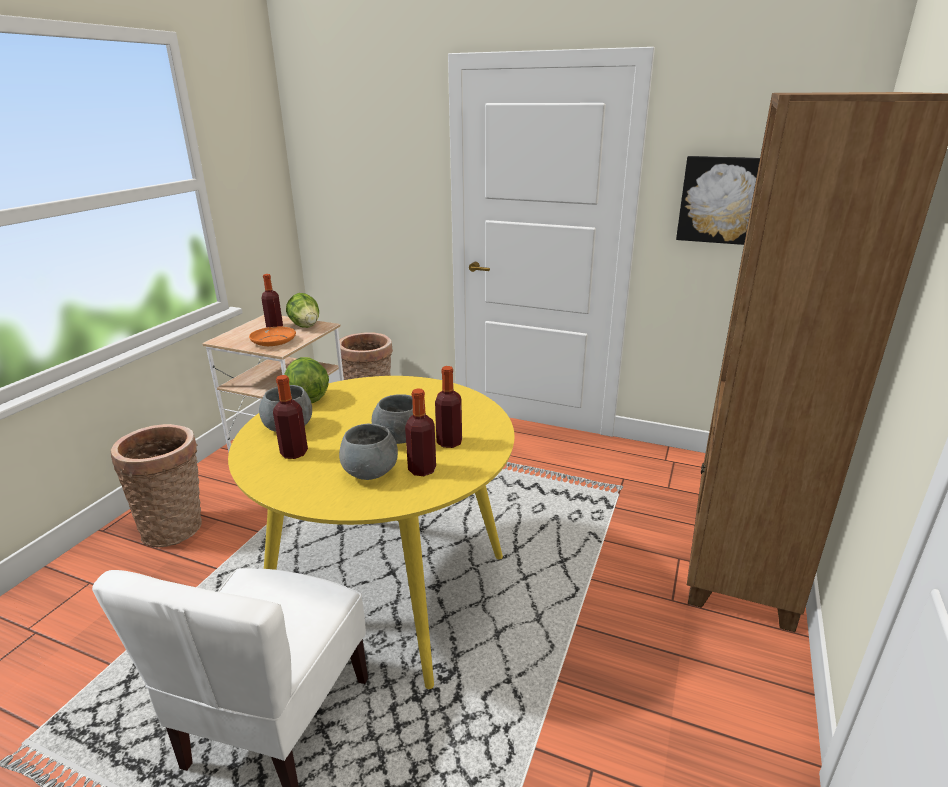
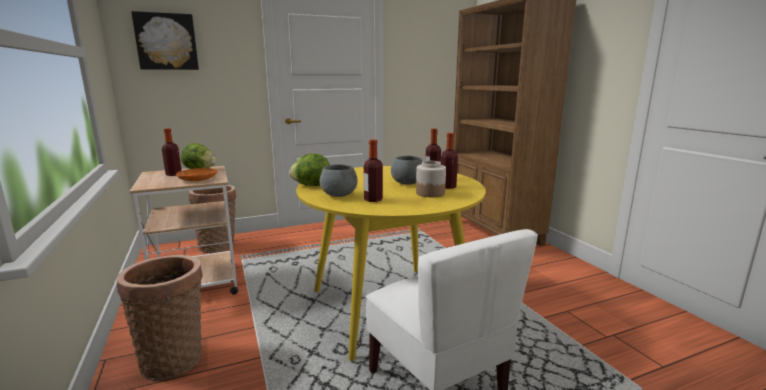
camera: 45 degrees left, 10 degrees down
grey bowl [339,424,398,480] -> jar [416,161,446,197]
picture [676,156,760,245] -> picture moved to [131,11,199,70]

